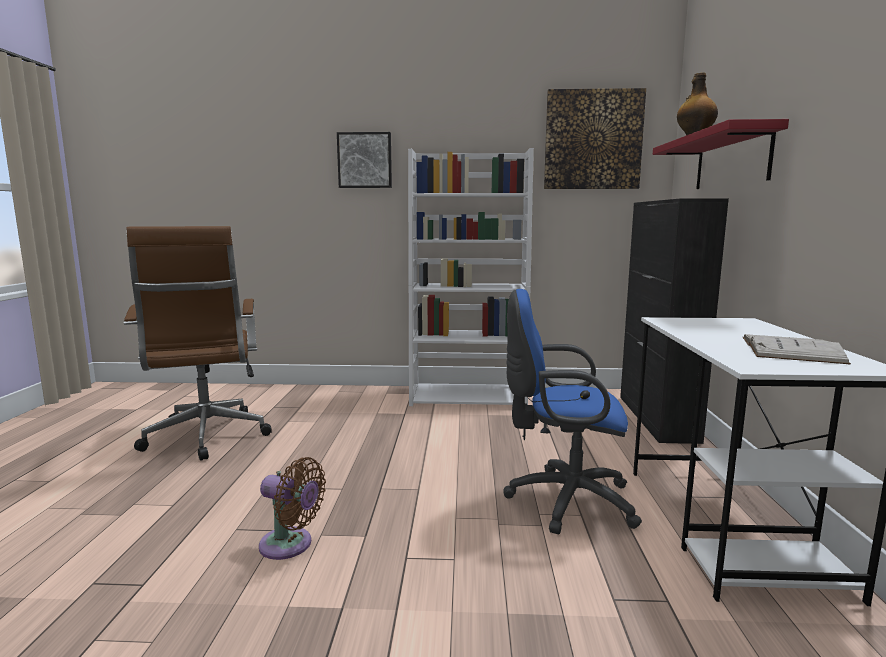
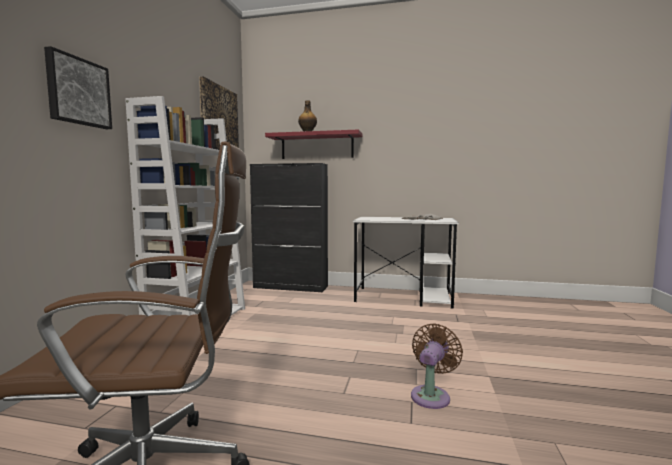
camera: 80 degrees left, 5 degrees down
blue office chair [503,289,642,534] -> none

